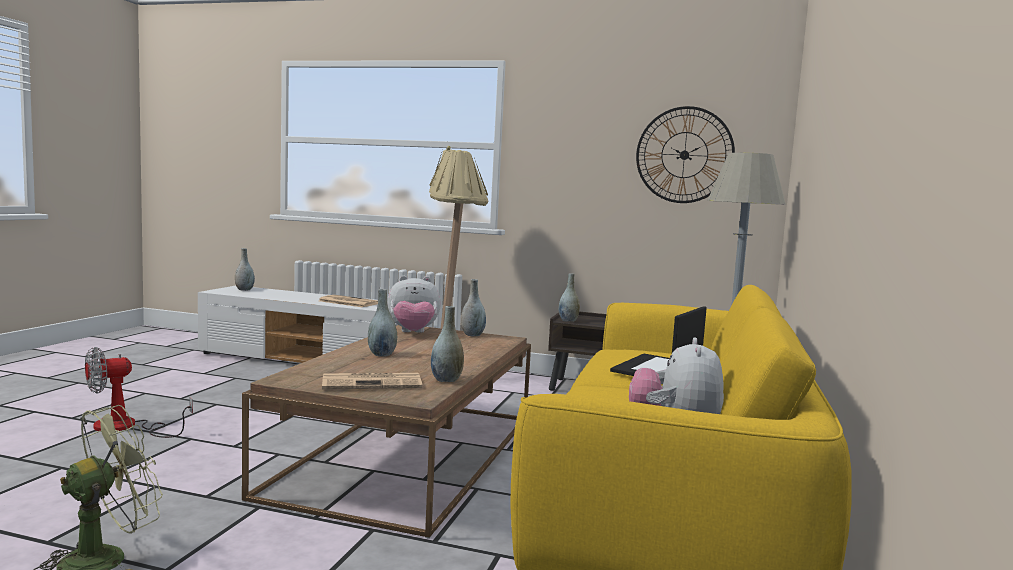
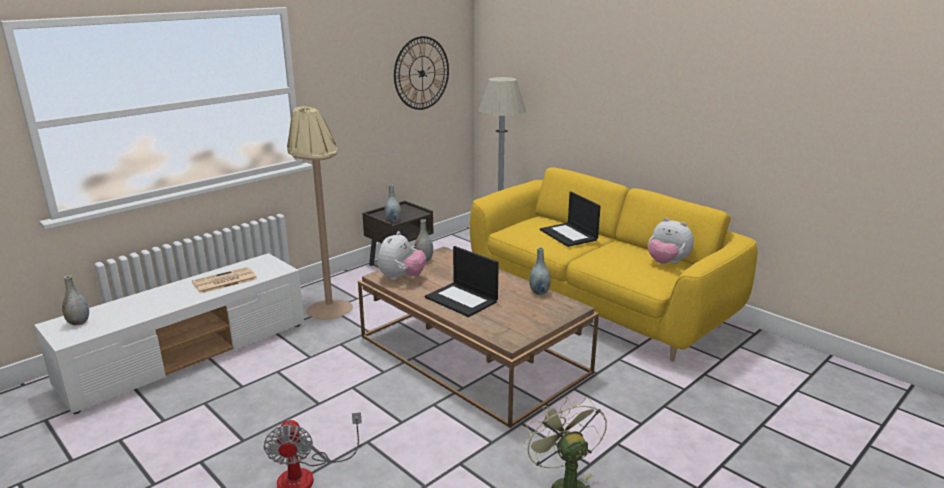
camera: 60 degrees left, 15 degrees up
newspaper [322,373,422,389] -> none
grey vase [368,289,397,357] -> laptop [425,246,499,317]

